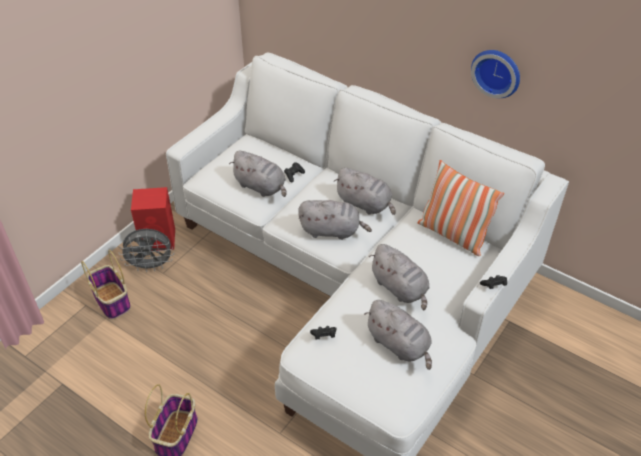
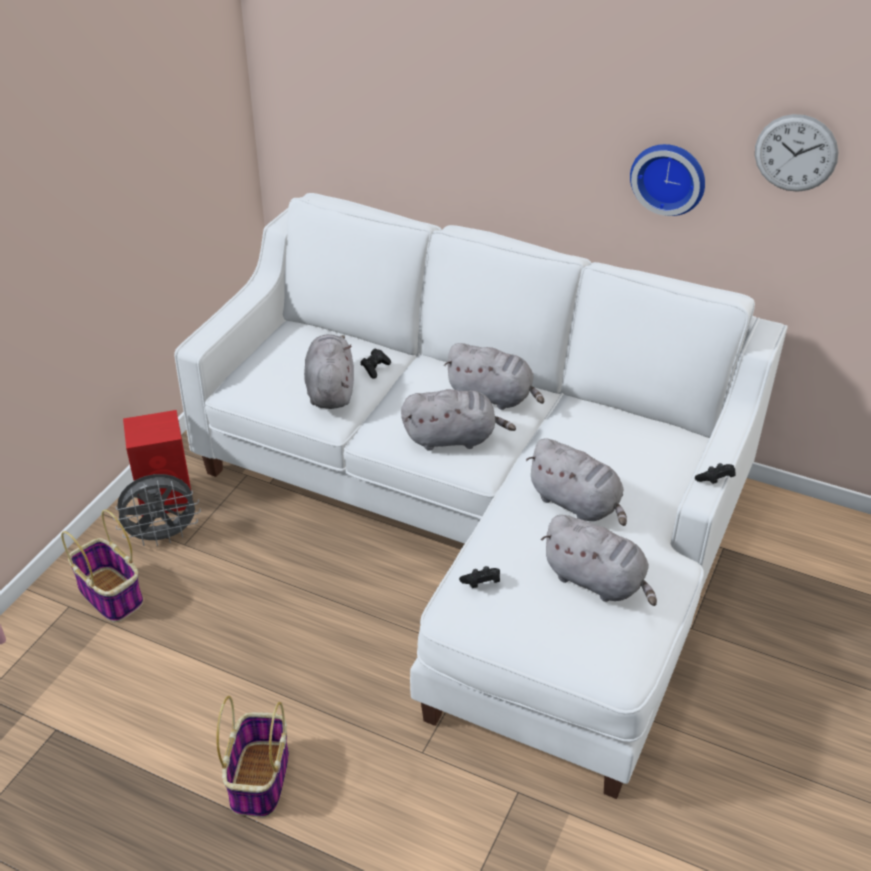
camera: 10 degrees left, 5 degrees down
grey plush toy [229,151,287,197] -> grey plush toy turned 120 degrees counterclockwise [304,334,354,409]
pillow [418,160,504,256] -> none
none -> wall clock [755,114,839,192]

